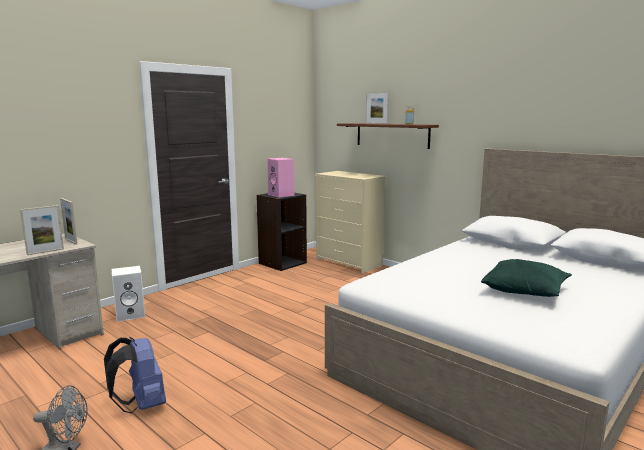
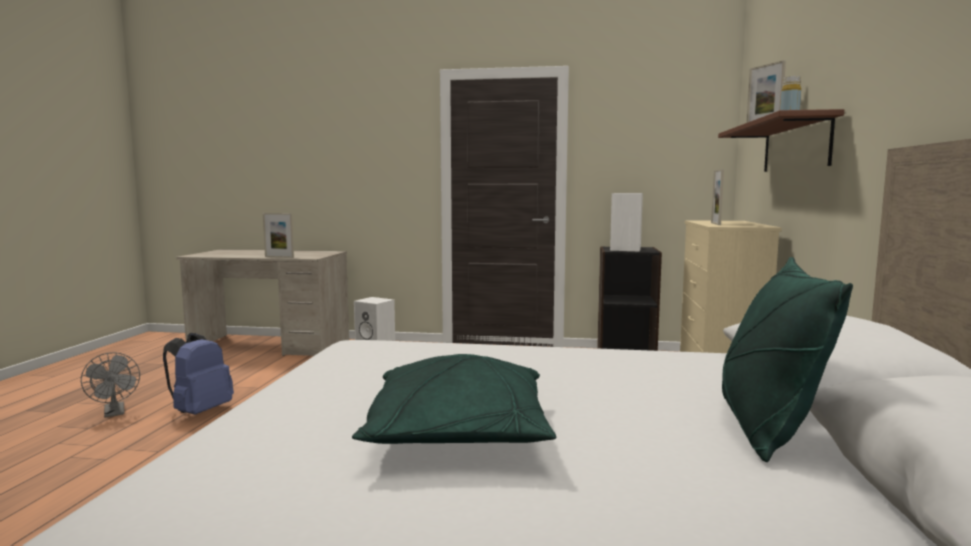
camera: 55 degrees right, 5 degrees down
picture frame [60,198,77,245] -> picture frame moved to [711,169,724,225]
pink speaker [267,158,294,198] -> white speaker [610,193,643,251]
none -> green pillow [722,257,853,462]

